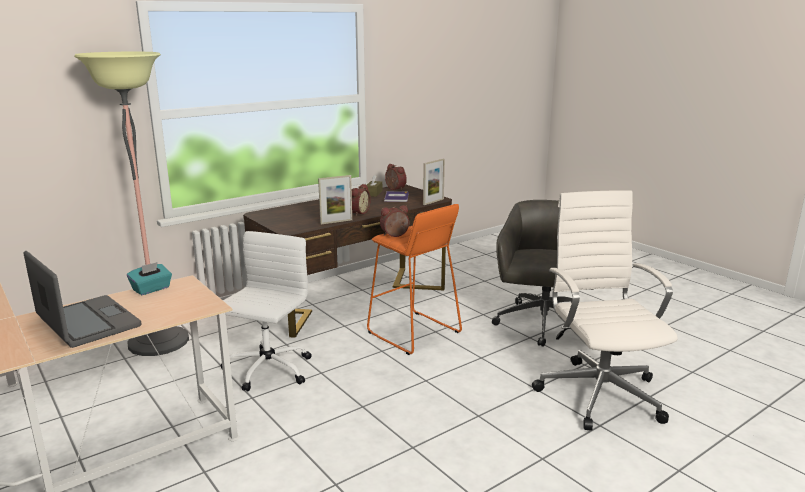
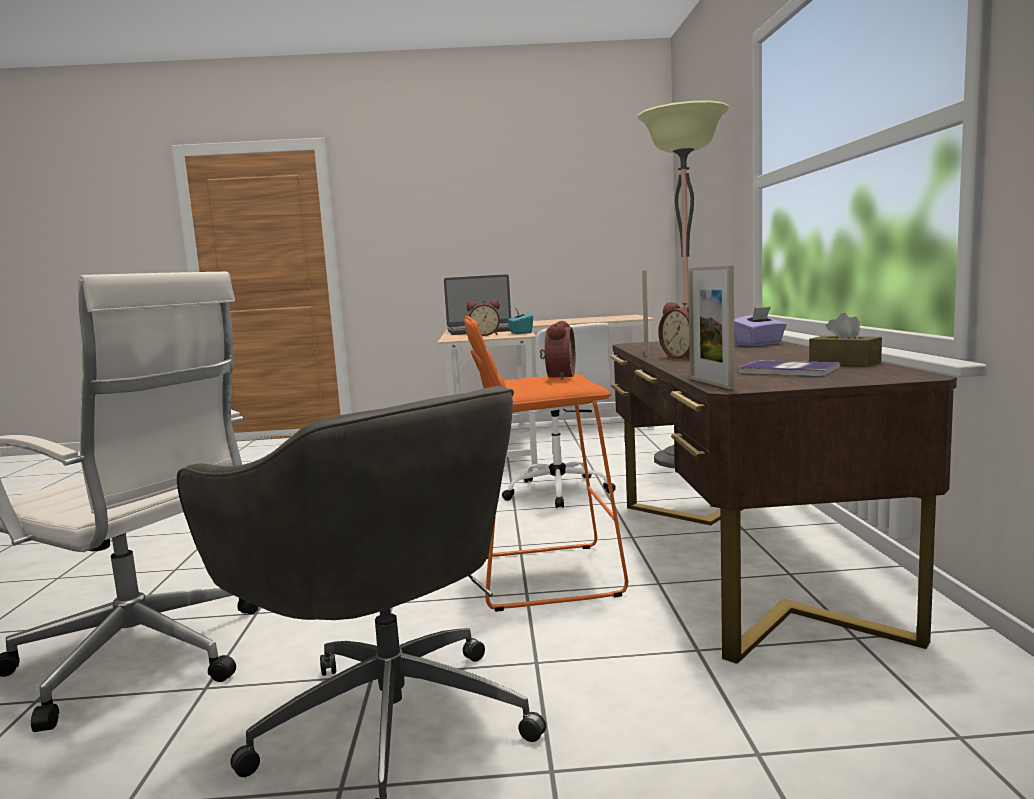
camera: 125 degrees right, 10 degrees down
alarm clock [385,164,407,191] -> alarm clock moved to [467,300,500,336]
none -> purple tissue box [734,307,787,346]

